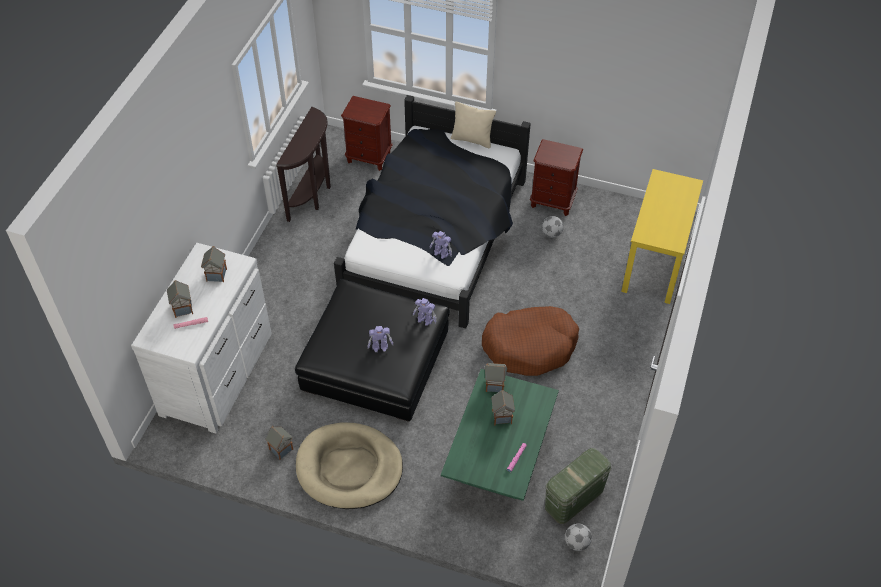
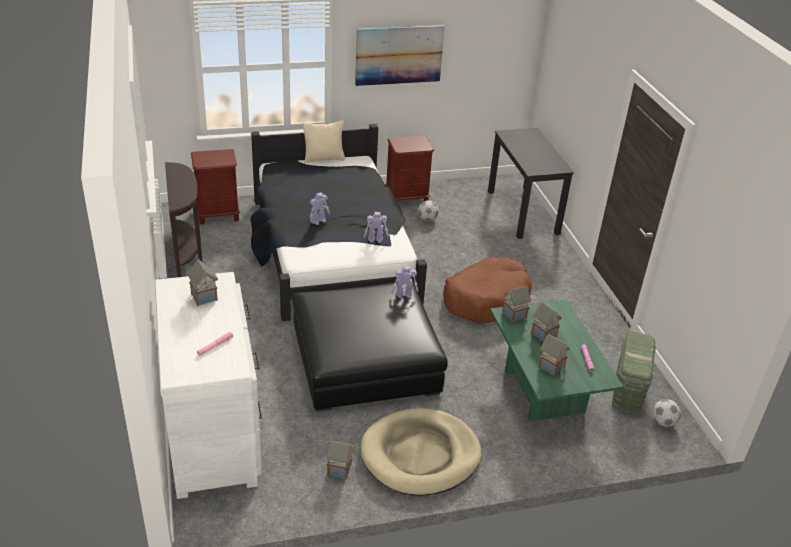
camera: 35 degrees left, 15 degrees down
toy house [167,280,193,318] -> toy house moved to [538,334,570,377]
toy robot [368,326,393,352] -> toy robot moved to [310,192,330,225]
yellow desk [621,169,703,304] -> black desk [488,128,574,239]
none -> picture [355,25,445,86]

